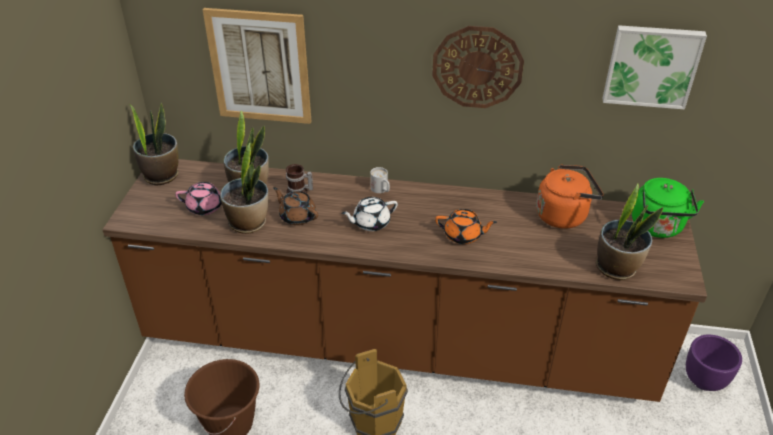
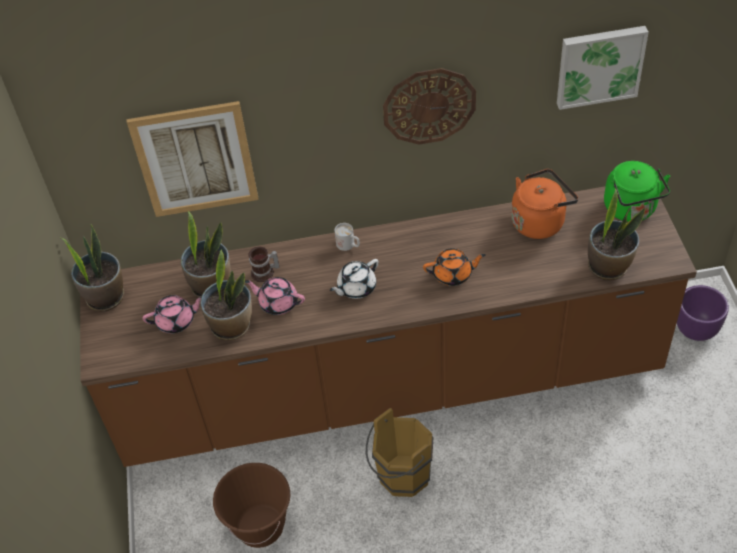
camera: 15 degrees left, 10 degrees up
brown teapot [273,187,318,225] -> pink teapot [245,277,305,315]

